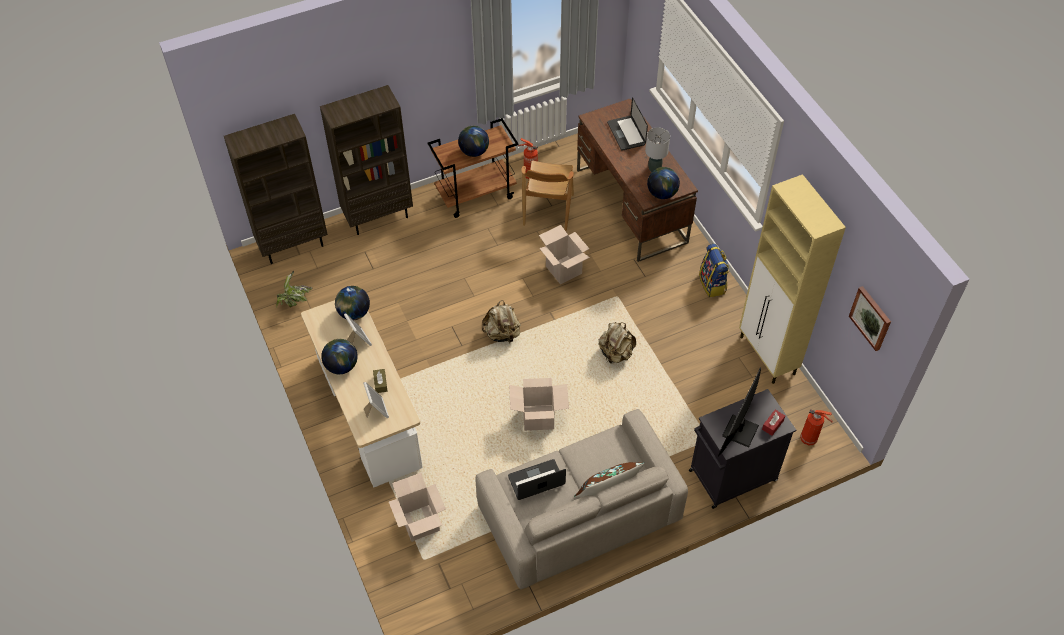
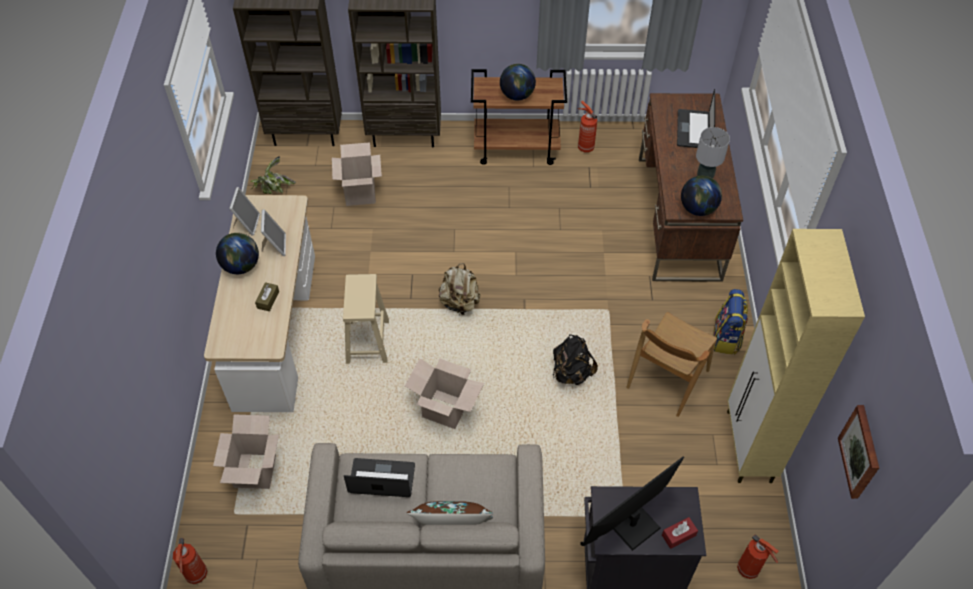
camera: 25 degrees right, 0 degrees up
globe [335,286,370,320] -> none
picture frame [363,382,389,418] -> picture frame moved to [229,187,260,236]
brown chair [521,161,574,231] -> brown chair moved to [627,312,717,417]
cardboard box [539,225,590,284] -> cardboard box moved to [332,142,382,206]
beige backpack [599,322,636,364] -> black backpack [553,334,598,385]
none -> fire extinguisher [173,538,207,584]
none -> beige stool [343,274,389,364]

